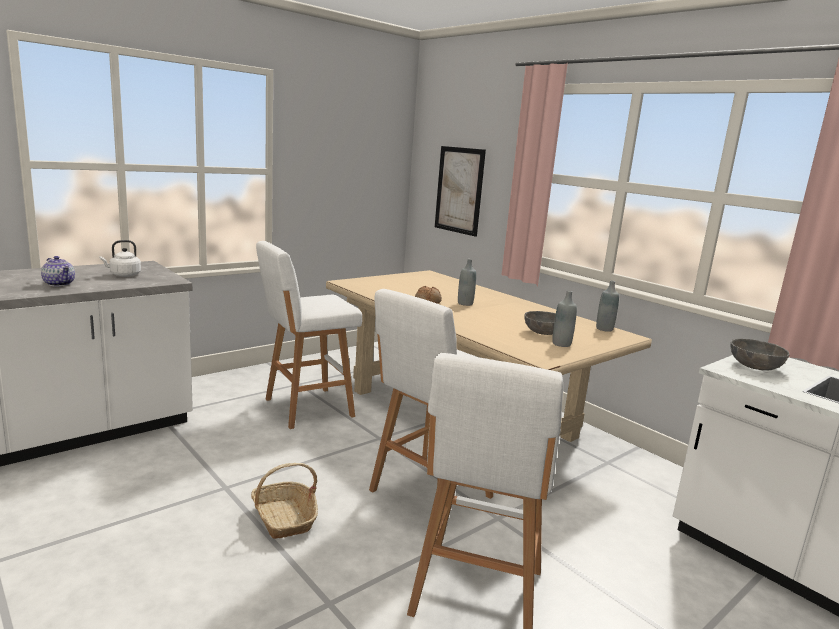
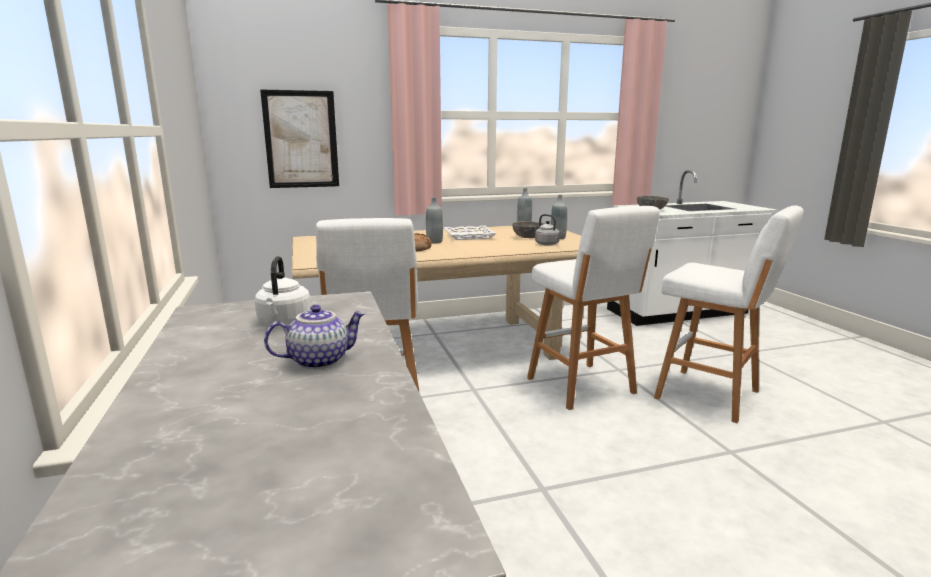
camera: 65 degrees left, 0 degrees up
basket [251,463,318,539] -> none
none -> white tray [444,226,496,240]
none -> grey kettle [535,214,564,245]

